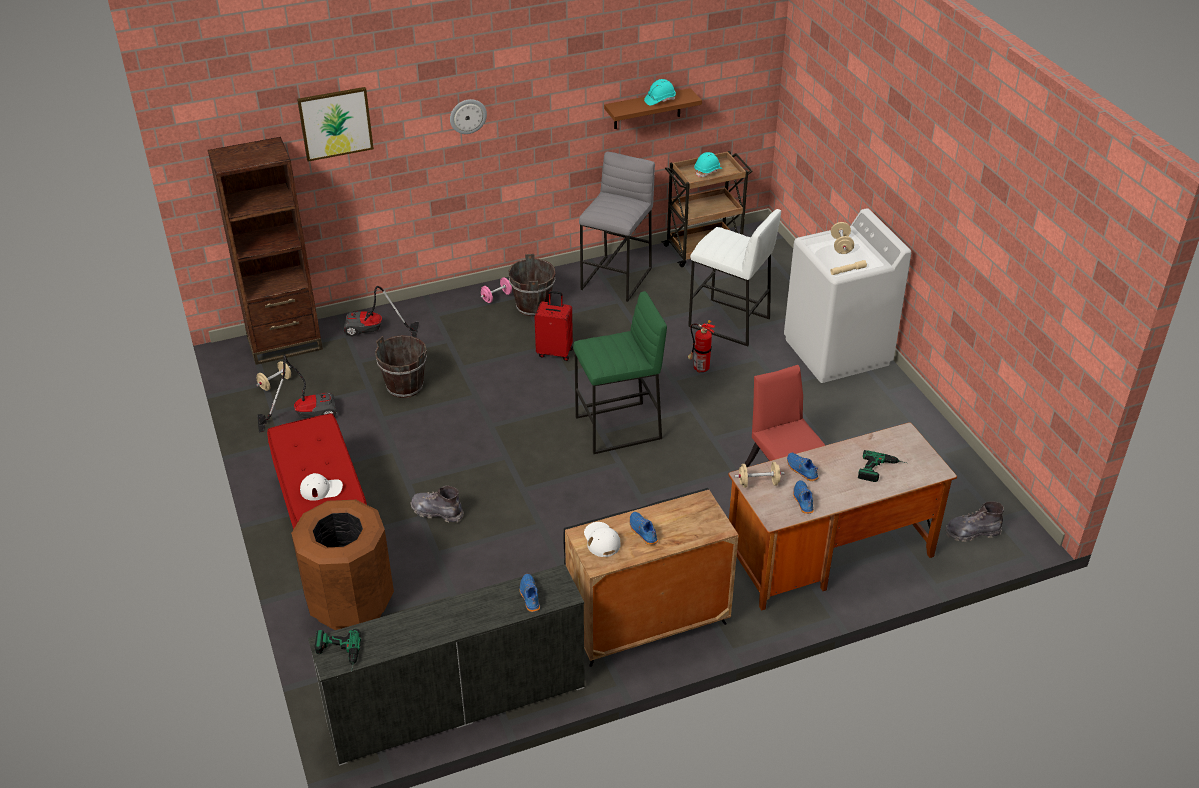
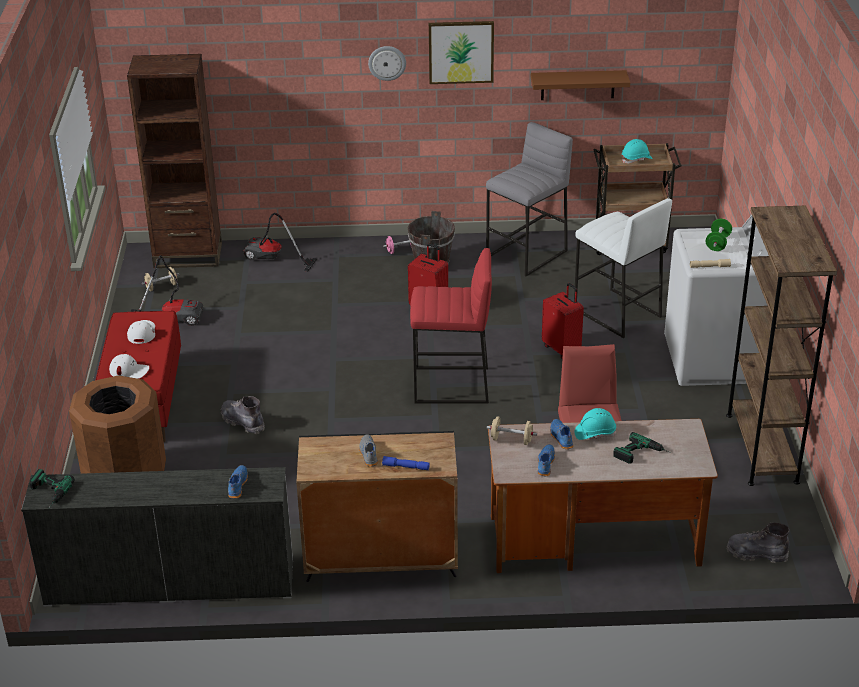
camera: 20 degrees right, 5 degrees down
picture [297,87,374,162] -> picture moved to [429,21,494,84]
brown bucket [375,335,427,398] -> none
green stool [573,291,667,454] -> red stool [410,248,492,404]
white cap [584,522,621,557] -> white cap moved to [127,320,155,344]
blue shoe [629,512,658,545] -> grey shoe [359,434,378,466]
turquoise hard hat [644,79,676,106] -> turquoise hard hat moved to [575,408,616,440]
fire extinguisher [688,320,715,373] -> red suitcase [542,283,584,359]
beige dumbbell [831,222,854,254] -> green dumbbell [706,219,732,251]
none -> blue flashlight [382,456,430,470]
none -> brown bookcase [726,206,837,486]

